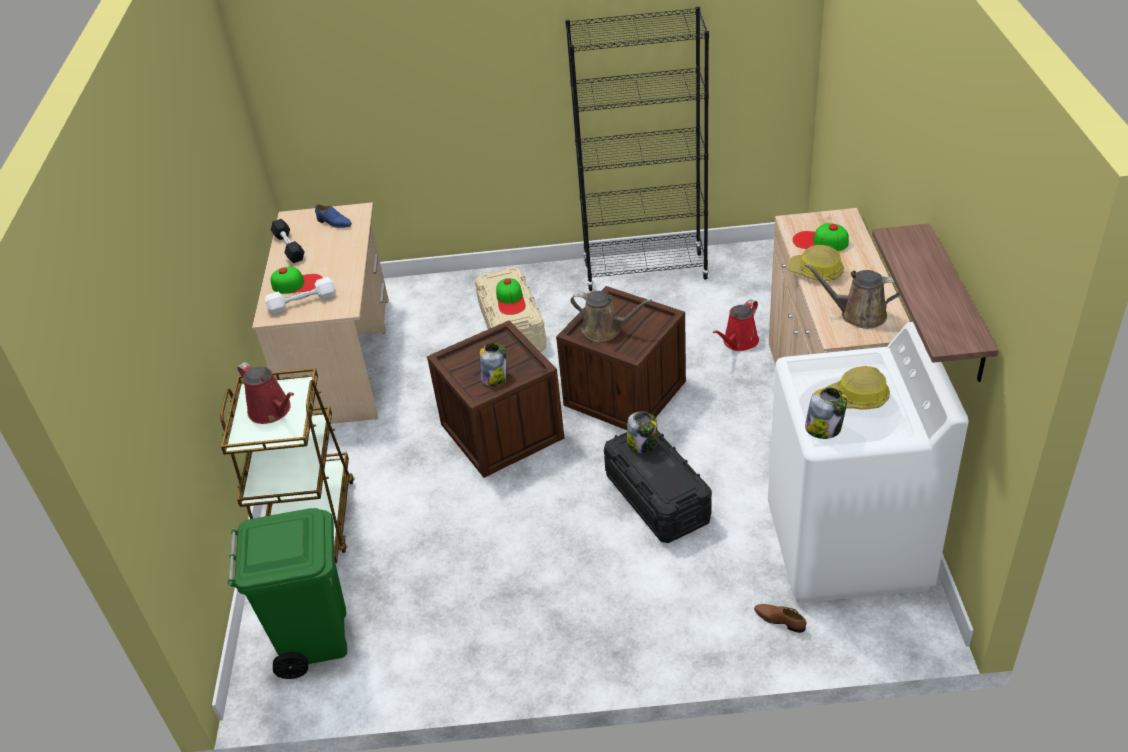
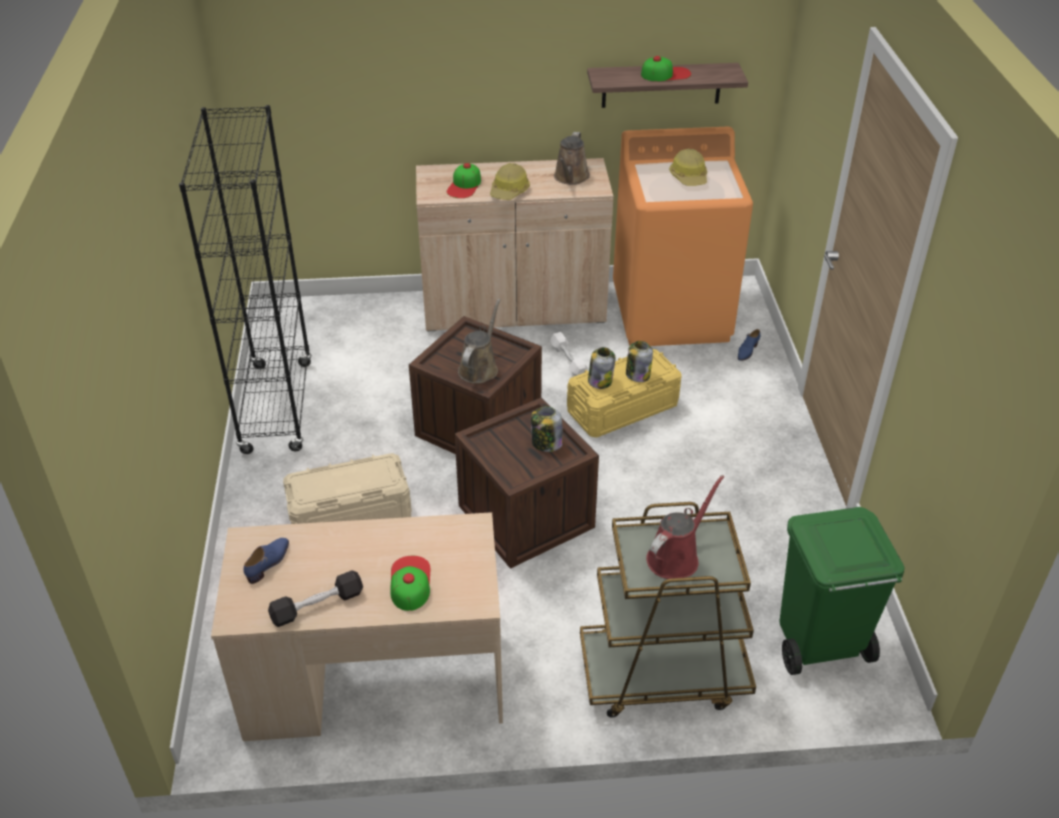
camera: 95 degrees left, 0 degrees up
white dumbbell [265,277,335,314] -> white dumbbell moved to [550,332,589,376]
cap [496,278,526,315] -> cap moved to [641,56,691,81]
black storage box [604,430,712,543] -> yellow storage box [567,349,682,438]
red watering can [713,299,759,351] -> none
brown shoe [754,604,806,633] -> blue shoe [738,329,760,361]
white washing machine [768,322,969,603] -> orange washing machine [613,127,753,346]
jar [805,387,847,439] -> jar moved to [626,341,653,382]

